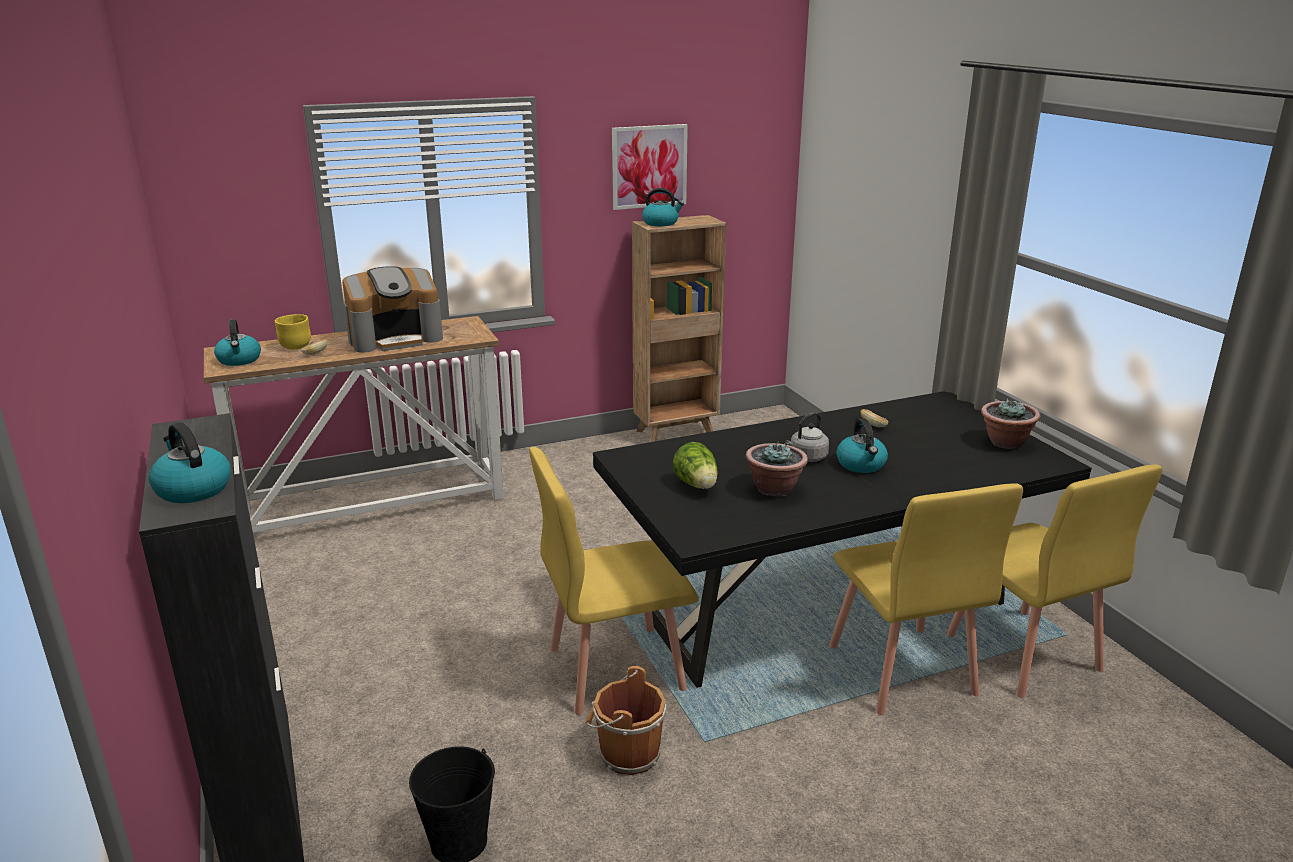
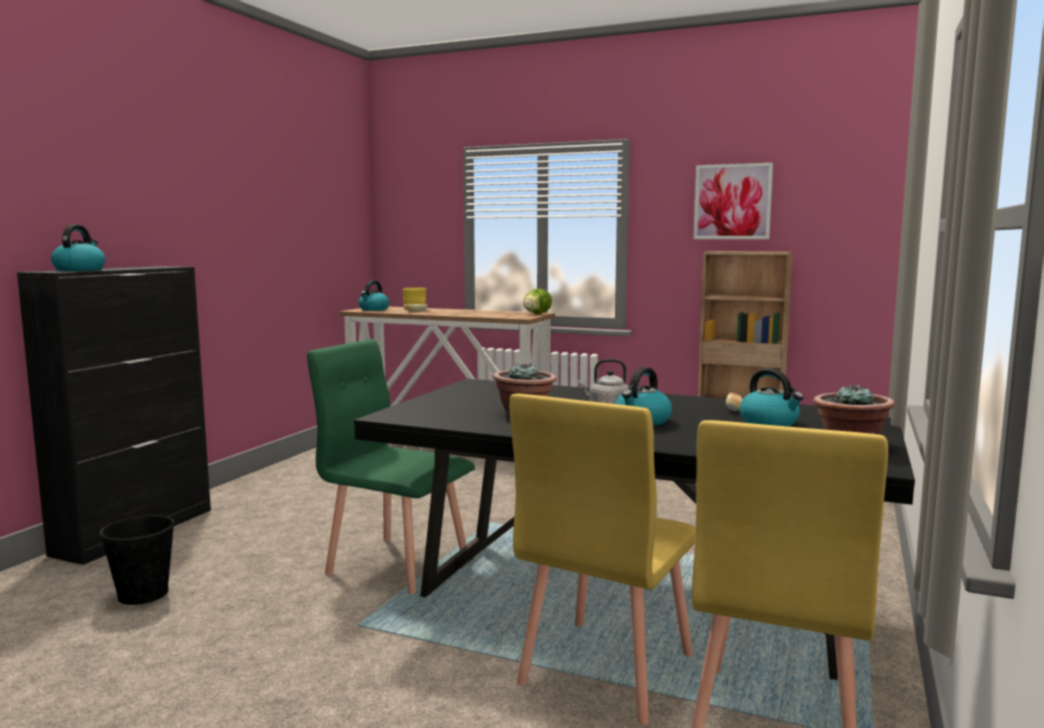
camera: 45 degrees right, 15 degrees down
coffee machine [342,266,443,353] -> none
yellow chair [529,447,699,715] -> green chair [307,339,475,594]
brown bucket [586,666,666,775] -> none
kettle [642,188,684,226] -> kettle moved to [739,368,804,427]
lettuce [673,442,718,489] -> lettuce moved to [523,289,552,314]

